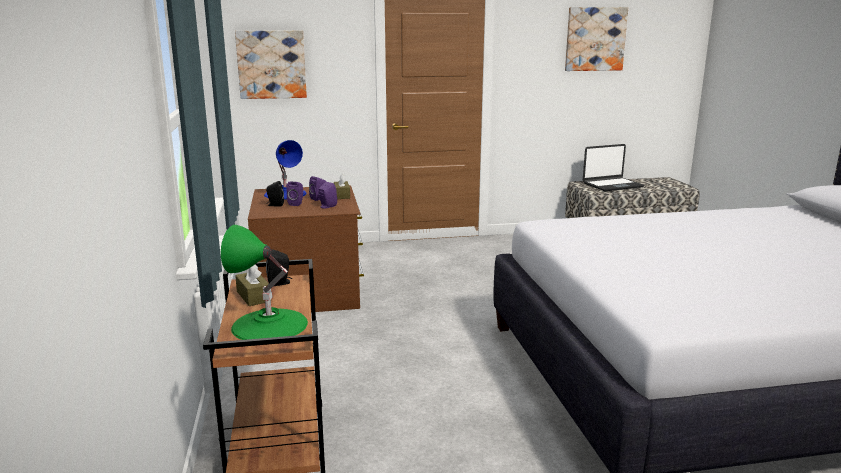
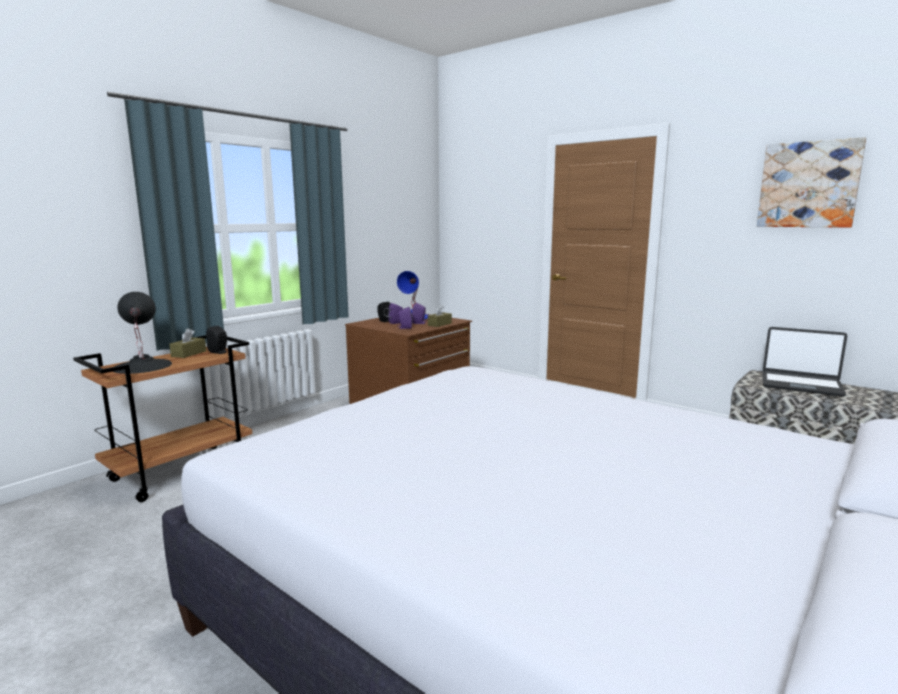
camera: 50 degrees right, 5 degrees down
green table lamp [221,225,308,340] -> black table lamp [113,292,172,374]
picture [235,31,307,99] -> none

